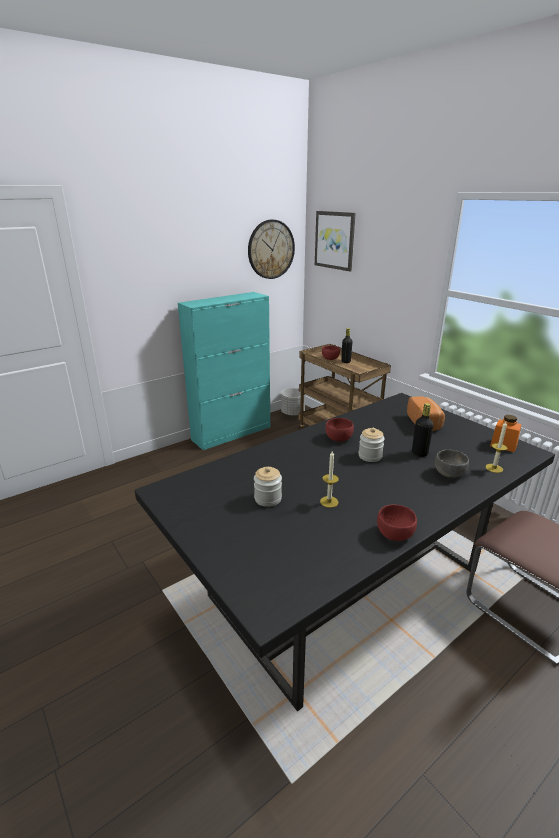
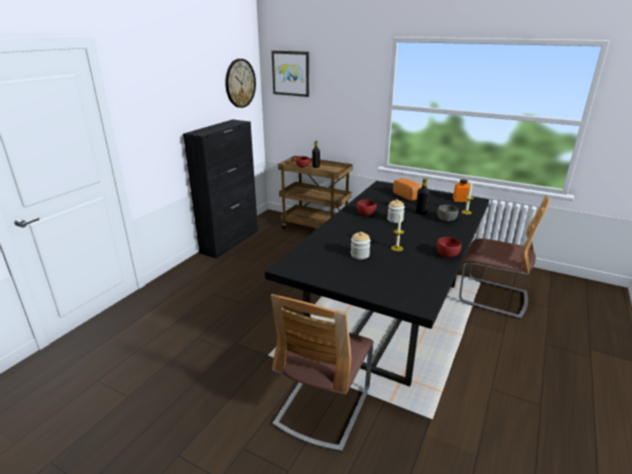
camera: 25 degrees left, 0 degrees up
turquoise cabinet [178,292,270,450] -> black cabinet [183,119,258,259]
grey planter [281,388,305,416] -> none
none -> chair [271,294,374,452]

